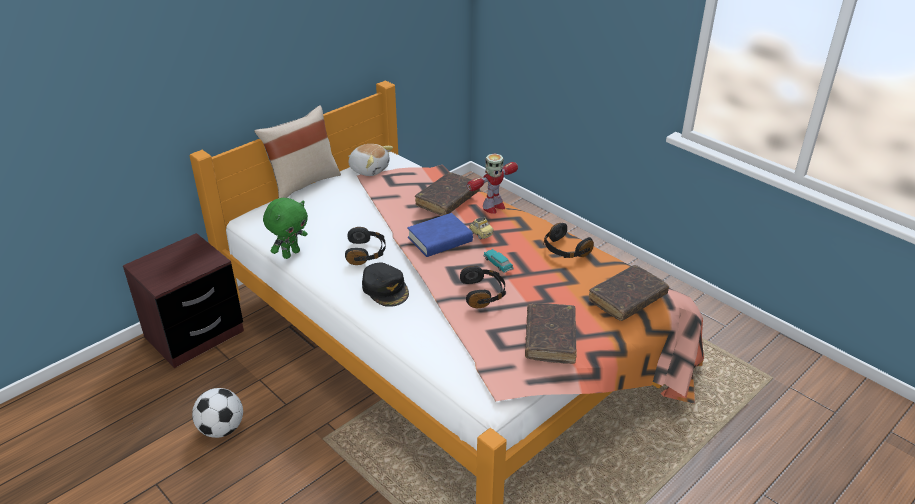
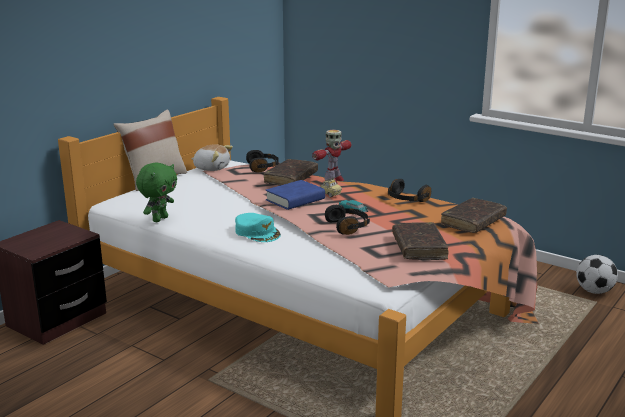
camera: 10 degrees left, 15 degrees down
football [192,388,243,438] -> football moved to [576,255,618,294]
black headphones [345,227,386,265] -> black headphones moved to [246,150,279,172]
black cap [362,263,409,307] -> turquoise cap [235,213,281,242]

